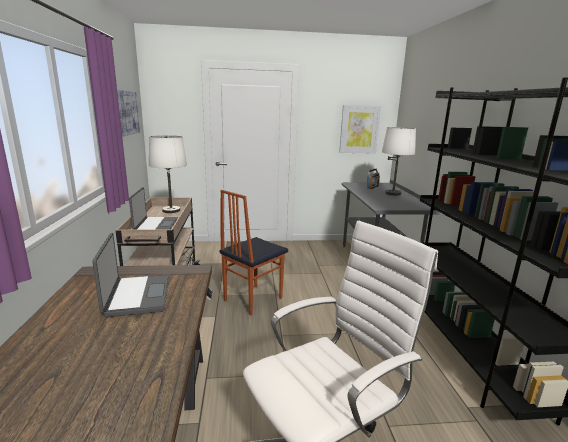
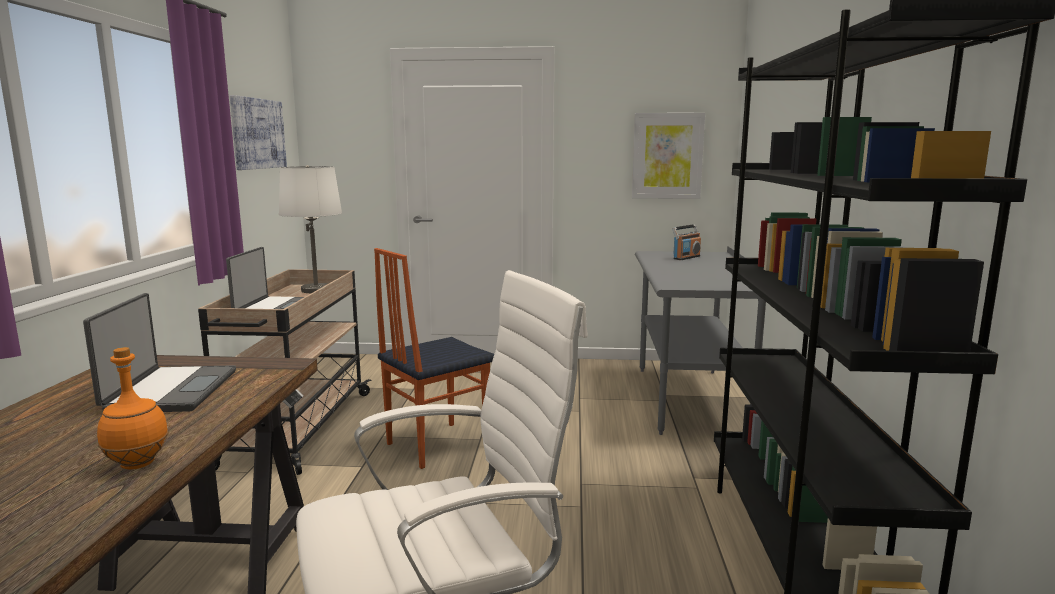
camera: 10 degrees right, 5 degrees down
white table lamp [382,127,416,195] -> none
none -> orange bottle [97,347,168,470]

